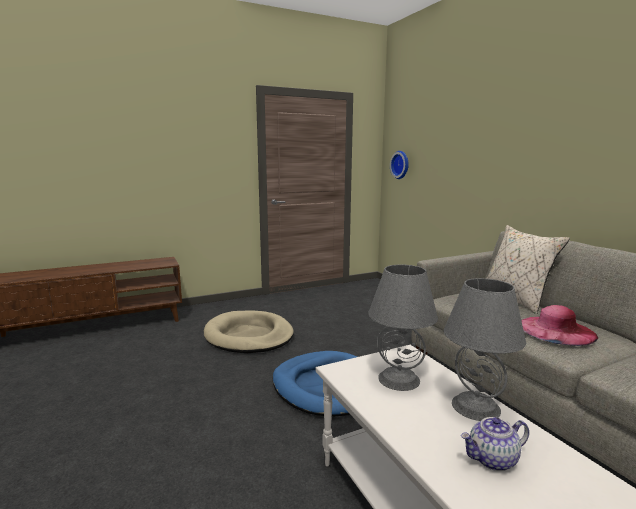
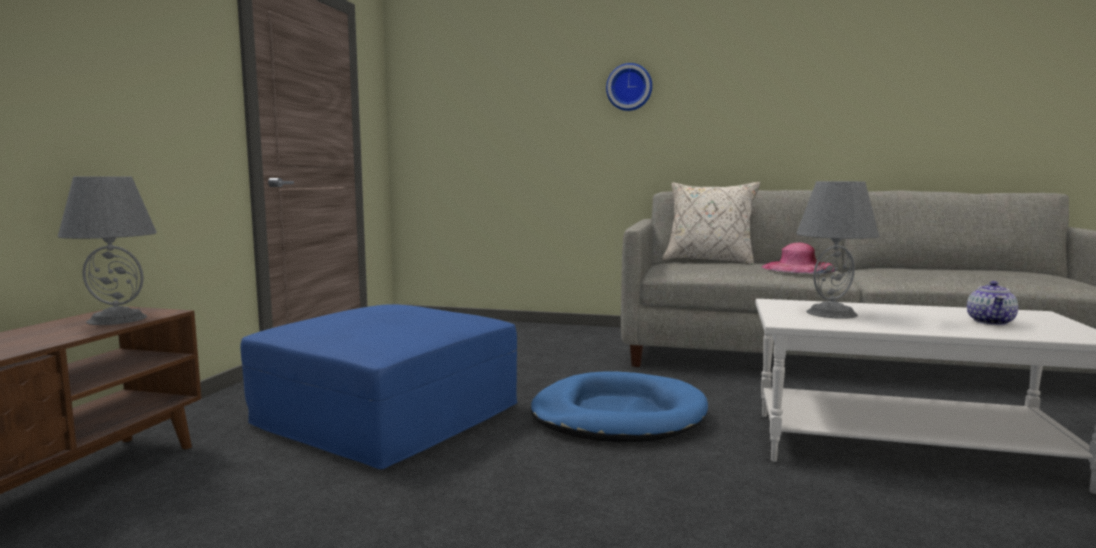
camera: 50 degrees left, 5 degrees down
beige dog bed [204,311,294,353] -> blue ottoman [240,304,517,469]
wall clock [390,151,409,179] -> wall clock moved to [606,63,652,111]
grey table lamp [444,278,526,421] -> grey table lamp moved to [57,177,157,325]

